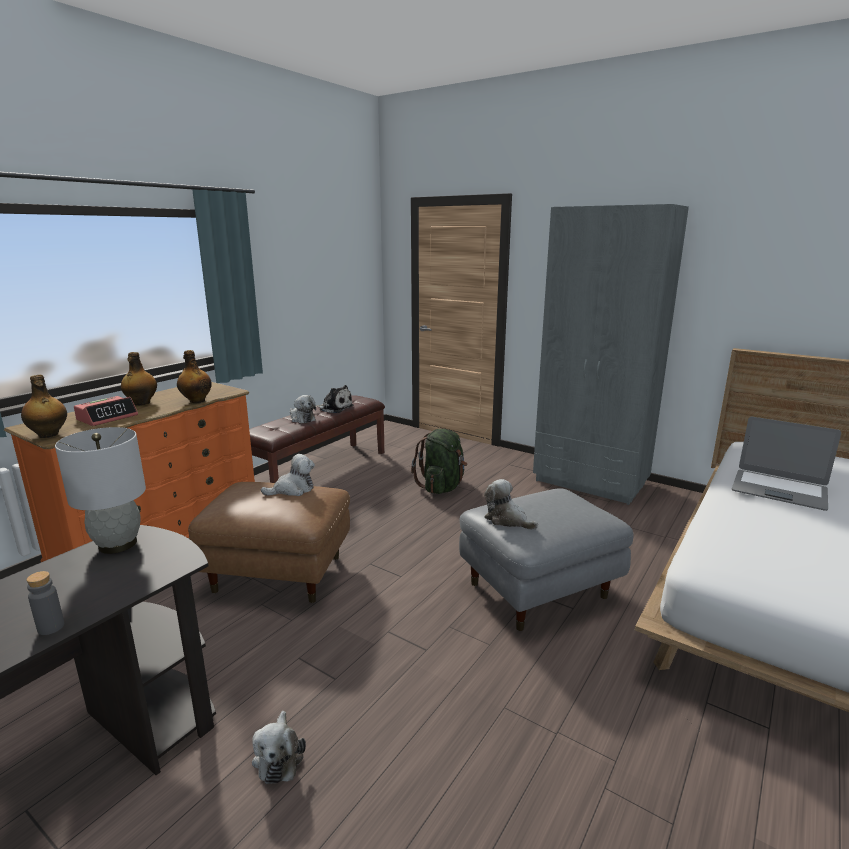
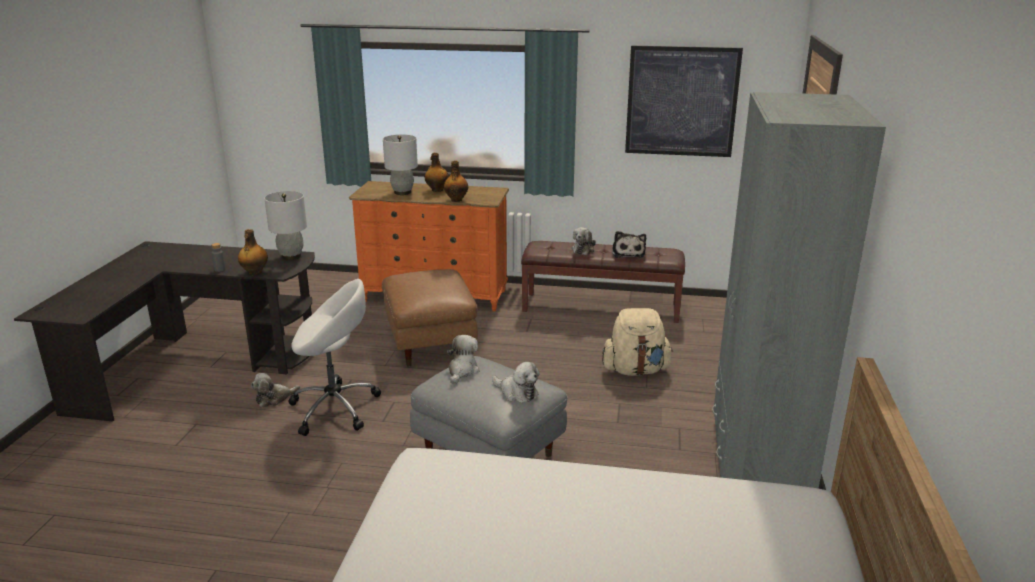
camera: 65 degrees right, 5 degrees up
bottle [21,375,67,438] -> bottle moved to [238,229,268,275]
alarm clock [74,396,138,426] -> white table lamp [383,135,418,195]
plush toy [261,454,315,496] -> plush toy moved to [492,362,540,403]
green backpack [411,429,467,494] -> beige backpack [602,308,673,376]
laptop [732,417,841,511] -> none
none -> white office chair [288,279,381,436]
none -> picture [625,46,743,157]

